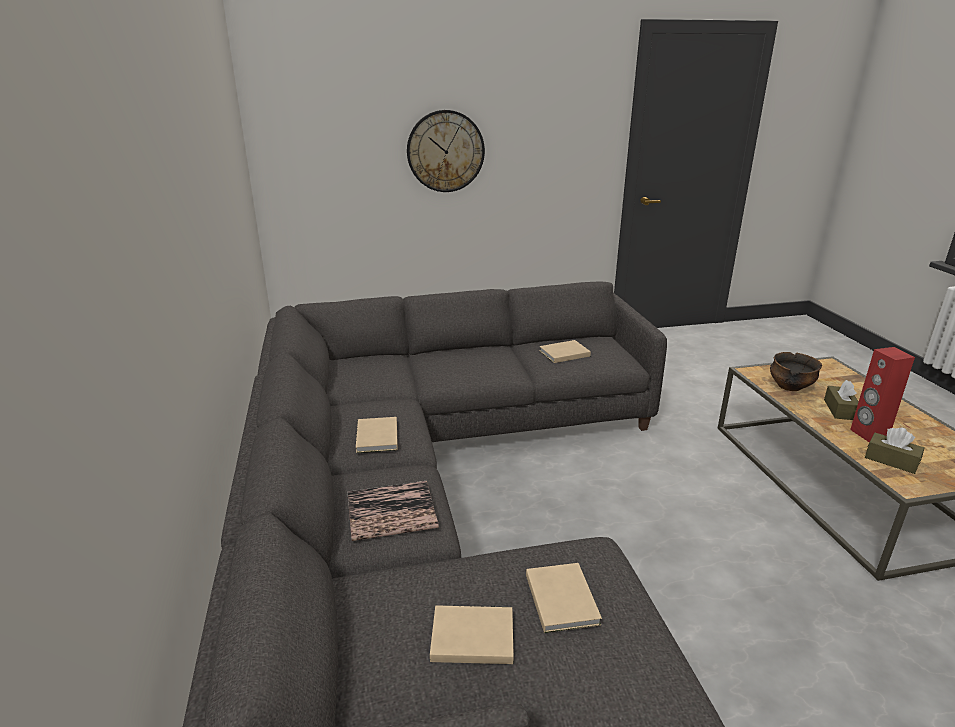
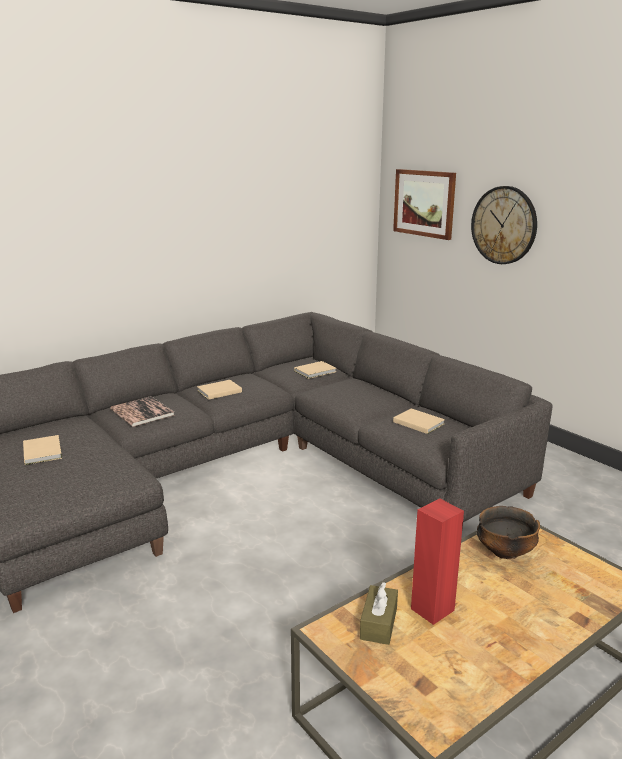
camera: 65 degrees right, 5 degrees down
beige book [526,563,602,633] -> beige book moved to [294,361,336,379]
brown tissue box [824,380,859,420] -> none
none -> picture [393,169,456,240]

